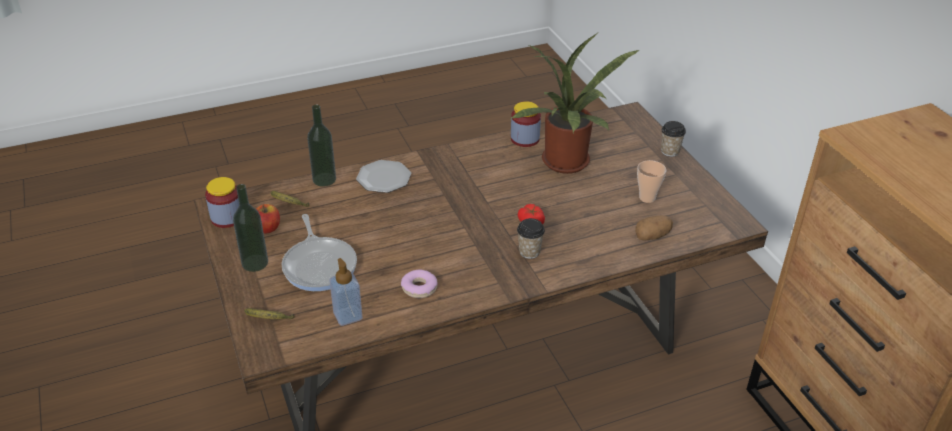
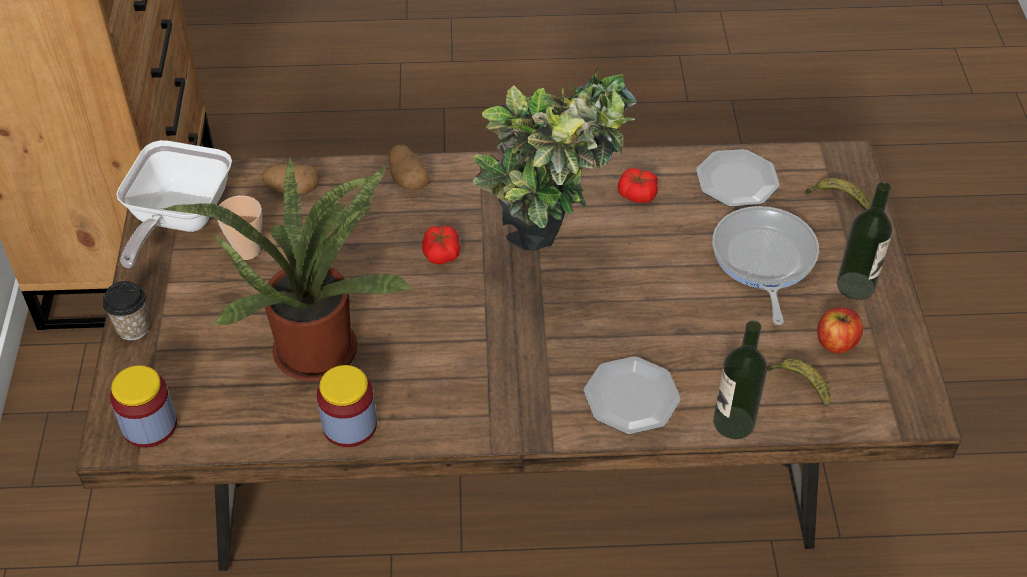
camera: 160 degrees left, 10 degrees up
jar [205,177,239,228] -> jar moved to [110,365,177,448]
soap dispenser [330,258,362,326] -> plate [696,149,780,207]
donut [401,270,438,298] -> tomato [618,168,658,203]
cup [517,218,545,259] -> none
none -> frying pan [116,140,232,268]
none -> potato [388,145,430,191]
none -> potted plant [473,68,637,250]

